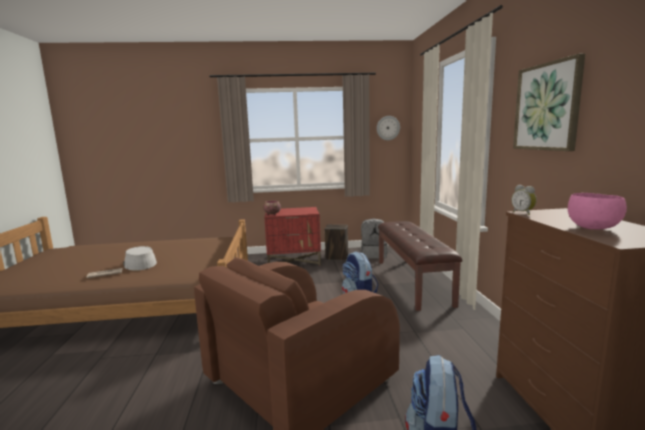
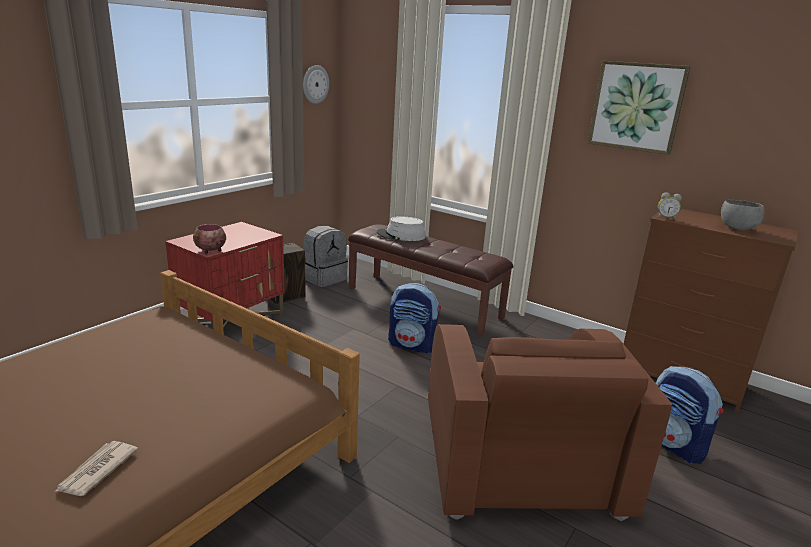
camera: 50 degrees left, 10 degrees up
grey hat [123,246,157,271] -> grey hat moved to [377,216,425,241]
pink bowl [568,193,627,229] -> grey bowl [721,199,764,230]

